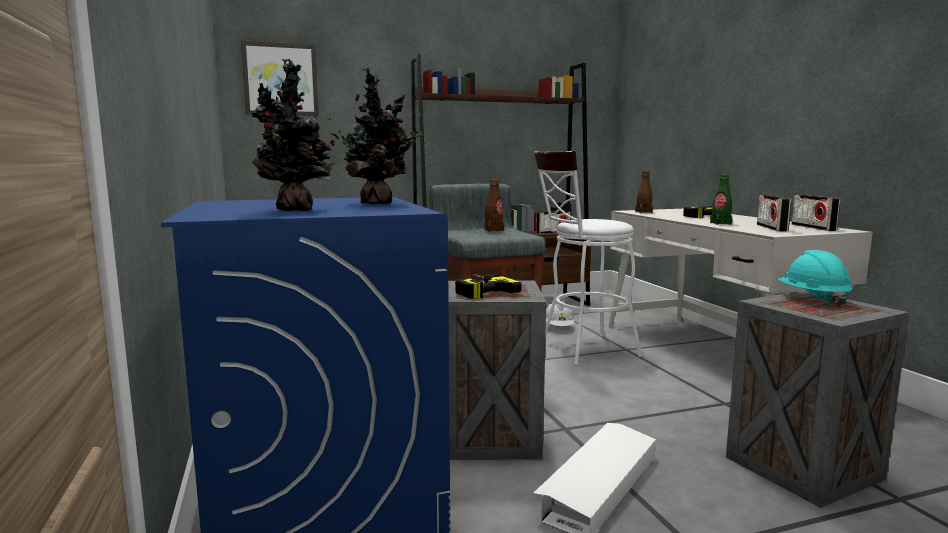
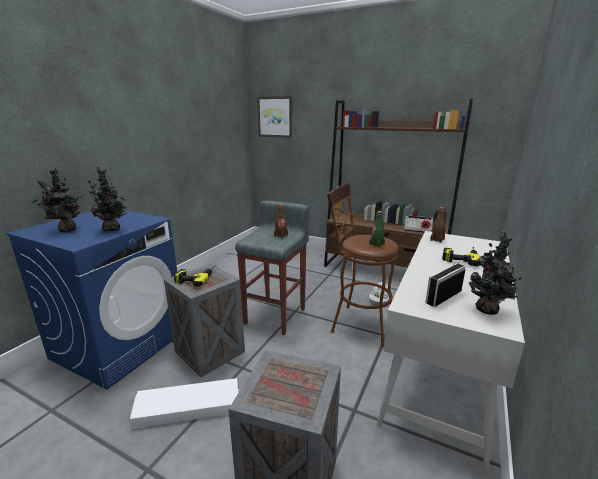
camera: 45 degrees right, 10 degrees up
white stool [534,151,643,366] -> brown stool [327,183,399,347]
green bottle [710,174,733,225] -> green bottle moved to [369,211,385,247]
turquoise hard hat [777,250,852,307] -> none
radio [792,195,840,231] -> potted plant [469,231,521,315]

